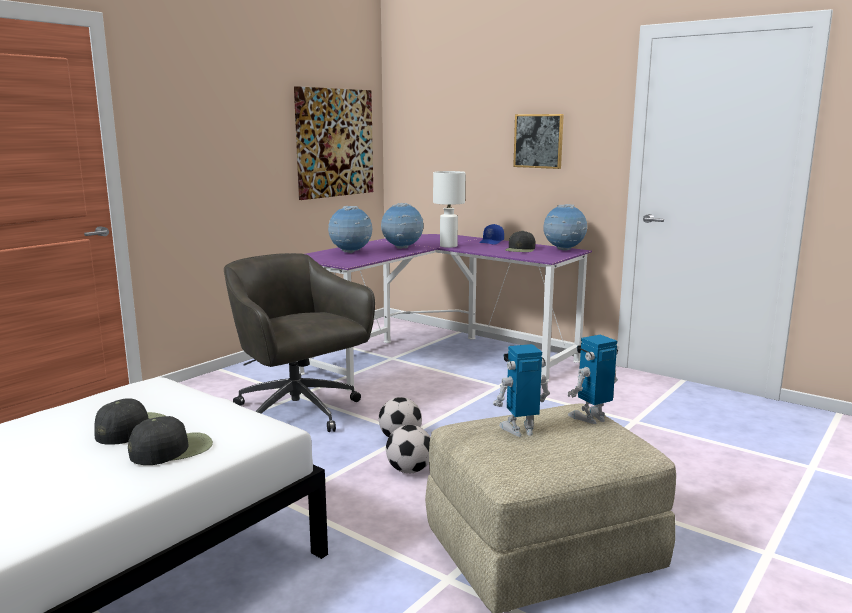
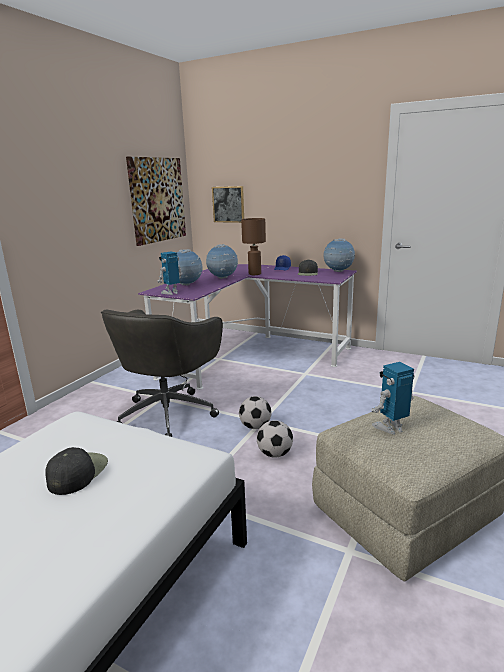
camera: 10 degrees left, 5 degrees up
black cap [128,416,213,465] -> none
grey office chair [224,253,375,432] -> grey office chair turned 105 degrees counterclockwise [101,309,223,437]
white table lamp [433,171,465,248] -> brown table lamp [241,218,266,275]
picture [513,114,564,169] -> picture moved to [212,186,244,223]
toy robot [568,335,618,424] -> toy robot moved to [157,252,183,295]

